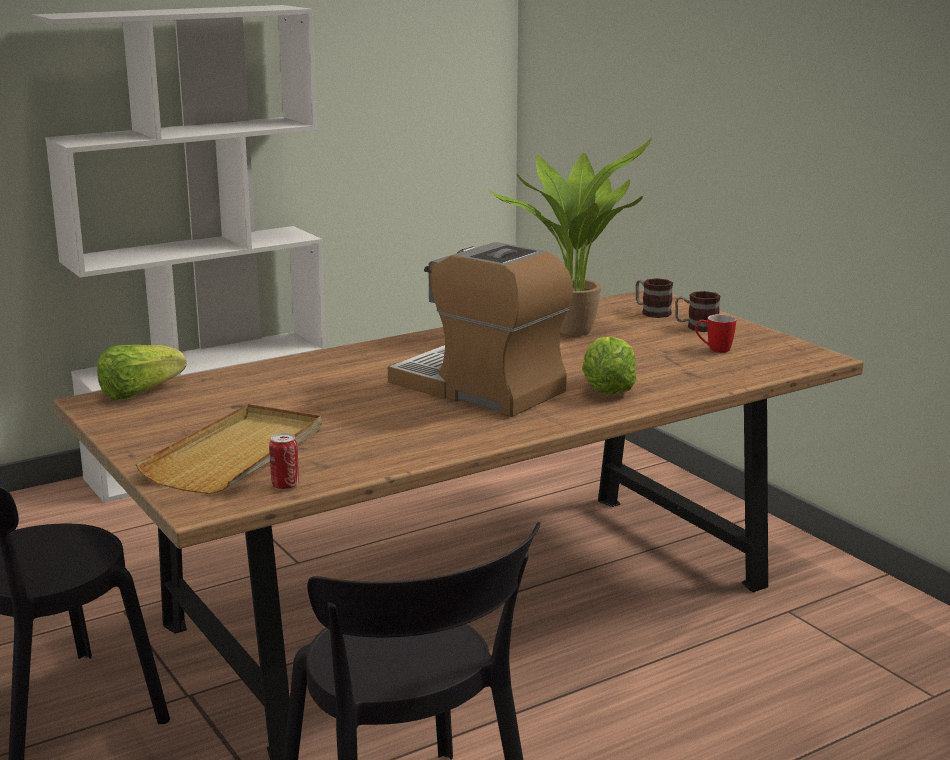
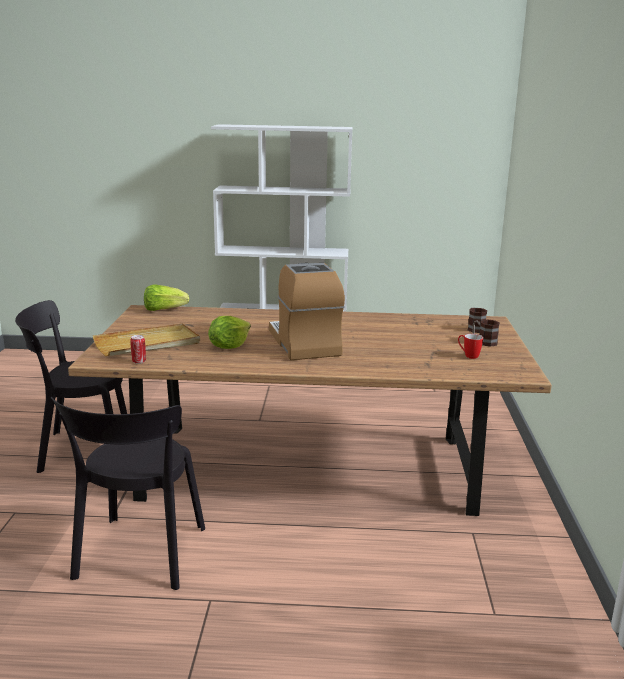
camera: 35 degrees right, 0 degrees up
potted plant [488,138,652,336] -> none
lettuce [582,336,637,394] -> lettuce moved to [208,316,251,349]

